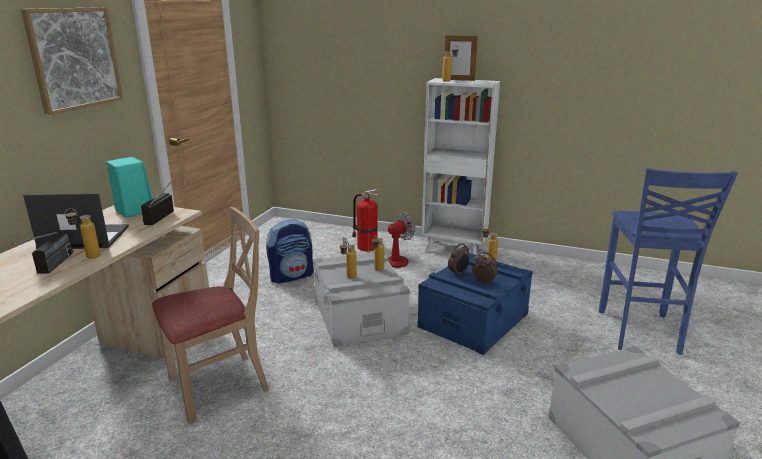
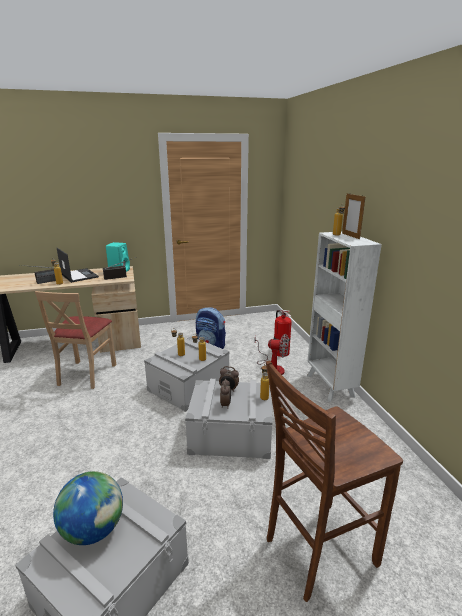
camera: 55 degrees right, 0 degrees up
picture [21,7,123,115] -> none
beige chair [152,207,269,424] -> beige chair turned 75 degrees clockwise [35,291,116,389]
blue storage box [418,253,533,355] -> grey storage box [185,379,273,459]
blue stool [599,168,738,355] -> brown stool [266,361,403,602]
none -> globe [53,471,123,545]

